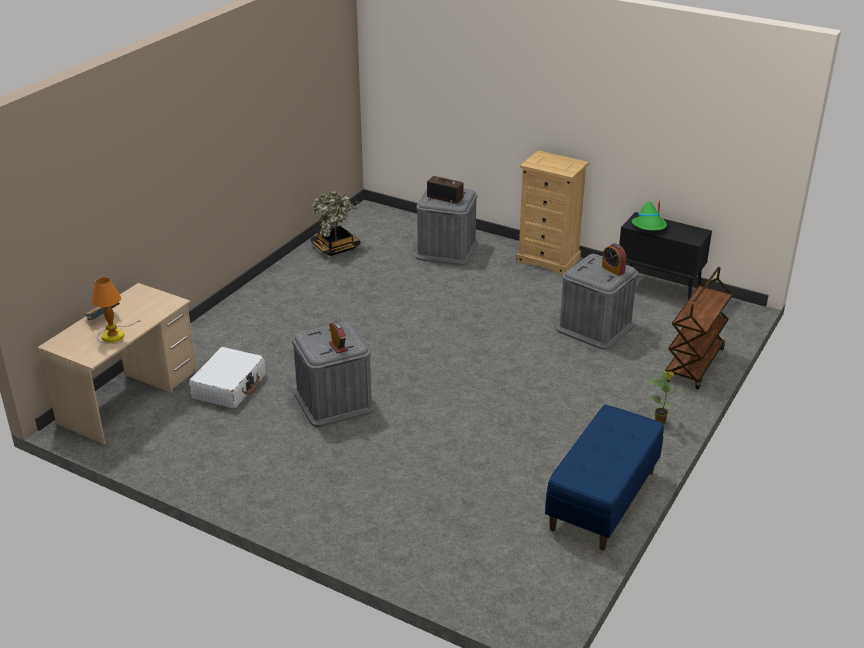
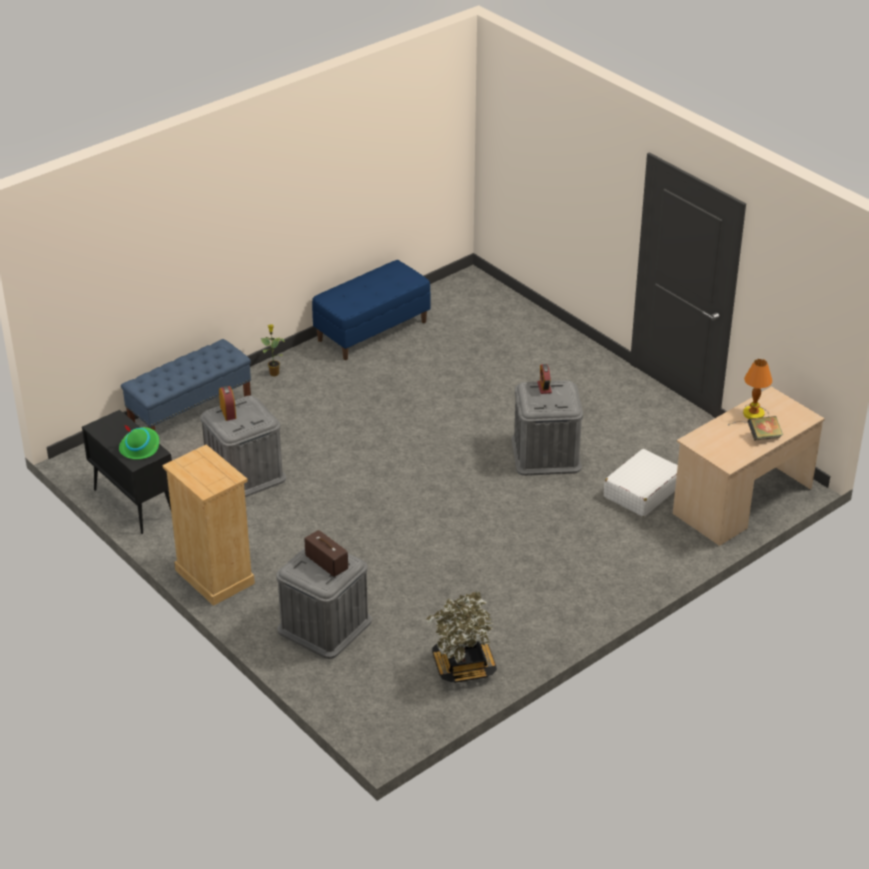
camera: 160 degrees left, 5 degrees up
brown cart [665,267,733,389] -> blue bench [121,339,251,431]

